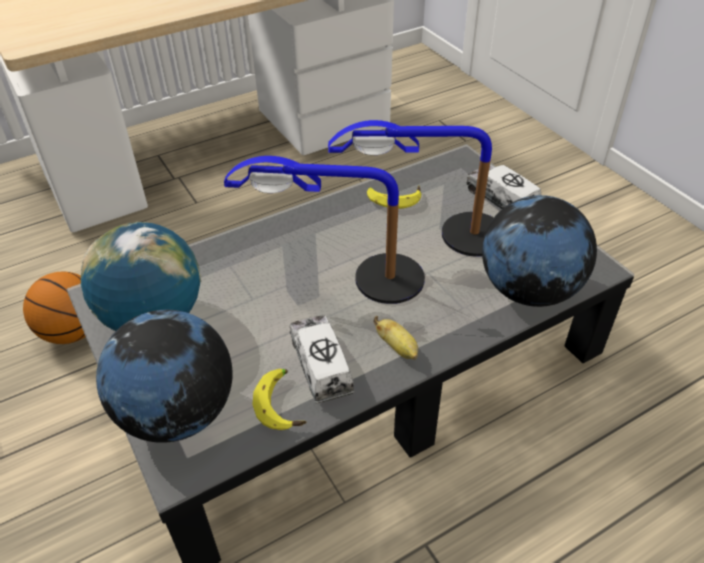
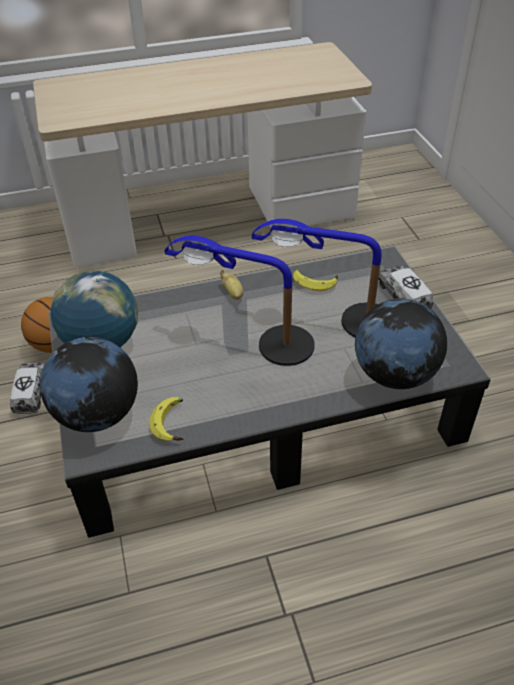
camera: 15 degrees right, 0 degrees up
toy truck [290,315,354,403] -> toy truck moved to [10,363,45,414]
banana [373,316,418,360] -> banana moved to [220,270,243,300]

